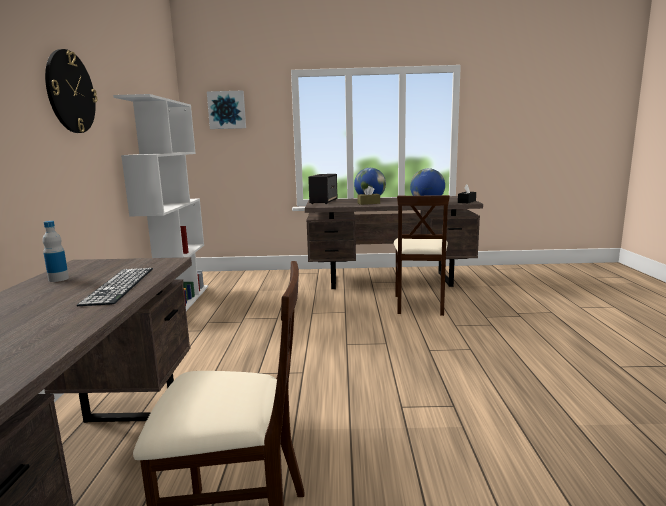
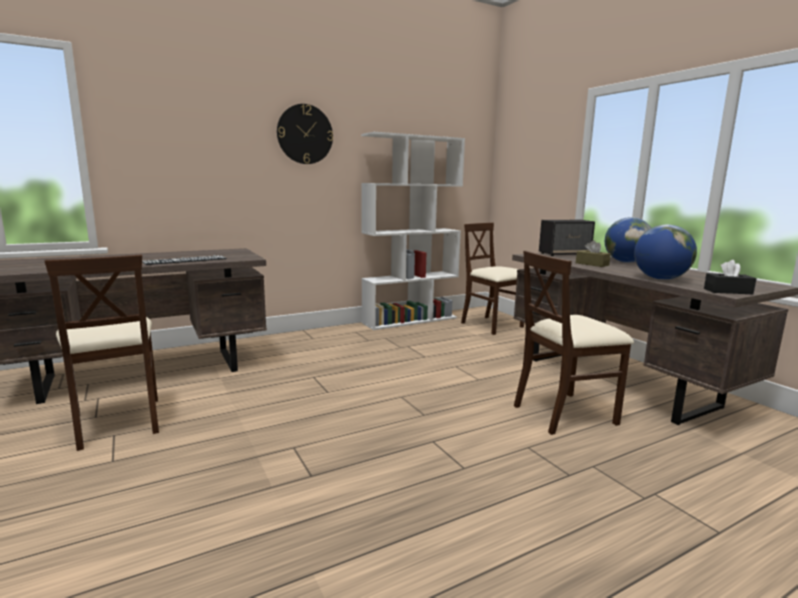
camera: 60 degrees right, 0 degrees up
bottle [42,221,69,282] -> none
picture [207,90,246,129] -> none
none -> beige chair [461,223,524,335]

